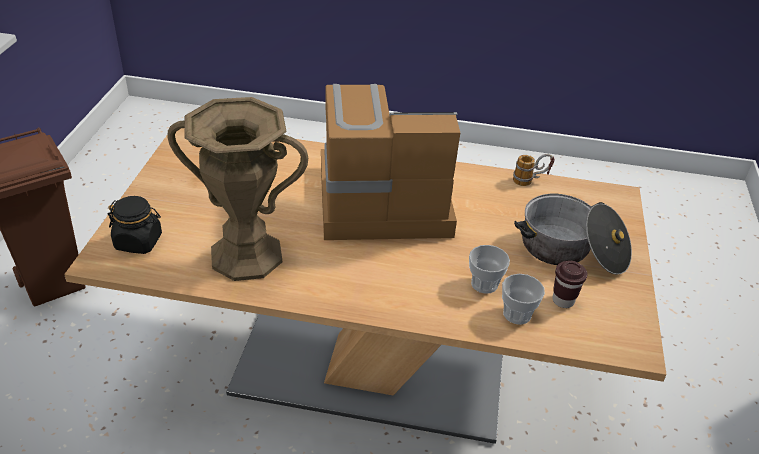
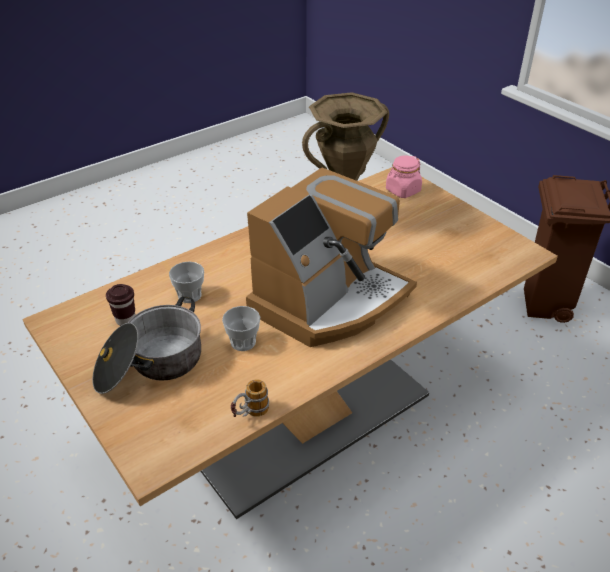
camera: 135 degrees right, 0 degrees up
black jar [108,196,162,254] -> pink jar [386,156,422,198]
cup [502,274,545,325] -> cup moved to [222,306,260,351]

